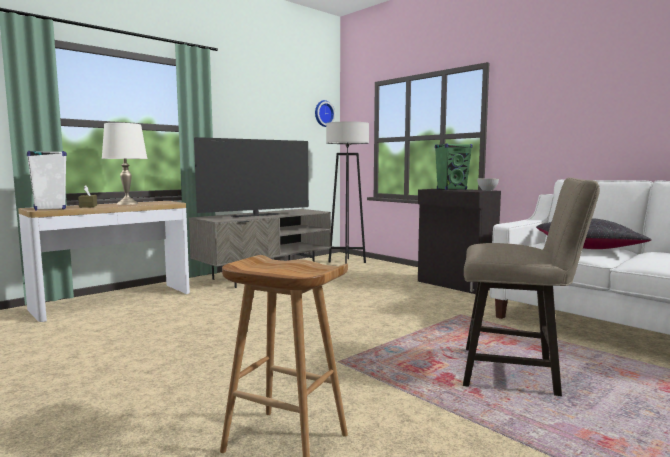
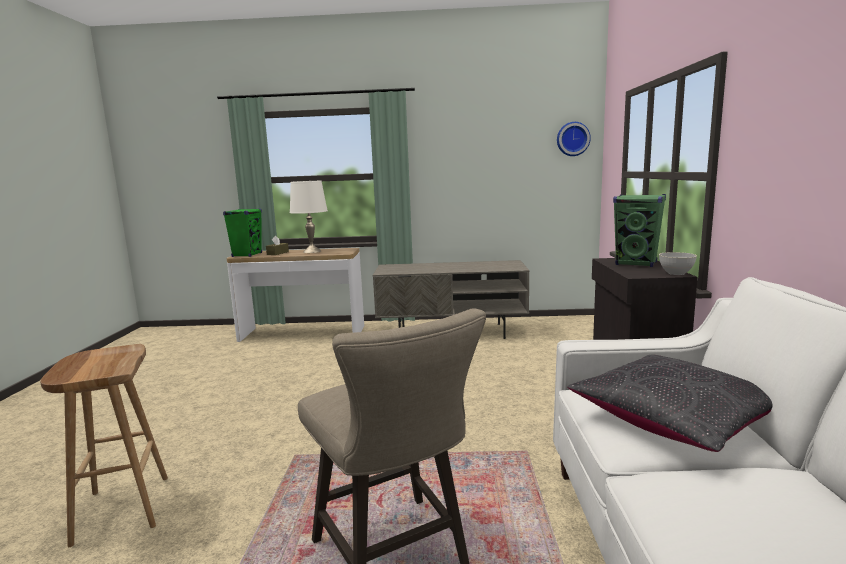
camera: 45 degrees right, 5 degrees up
white speaker [27,151,67,211] -> green speaker [223,208,262,257]
television [194,137,309,217] -> none
grey floor lamp [326,121,369,264] -> none

